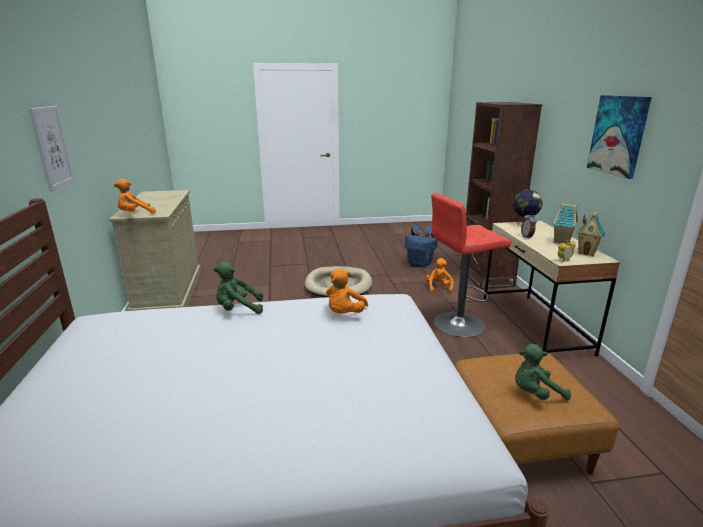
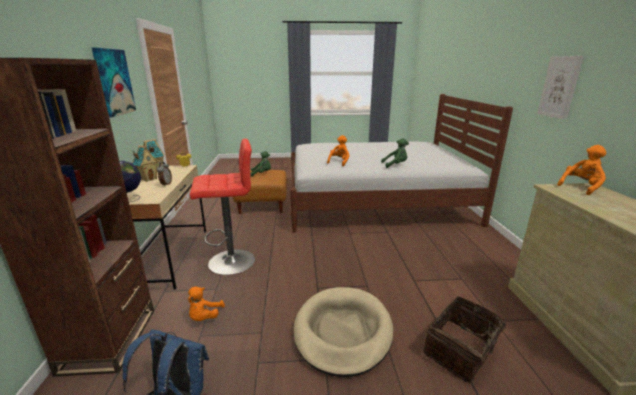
camera: 175 degrees left, 0 degrees up
none -> basket [423,296,519,383]

